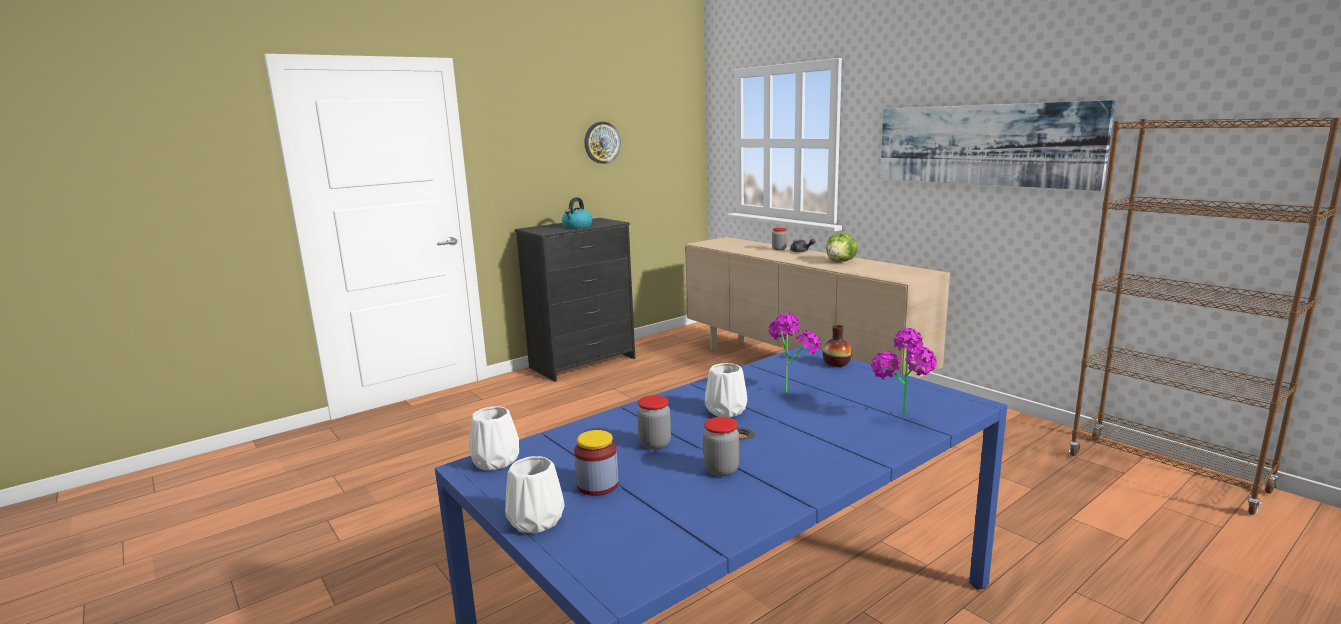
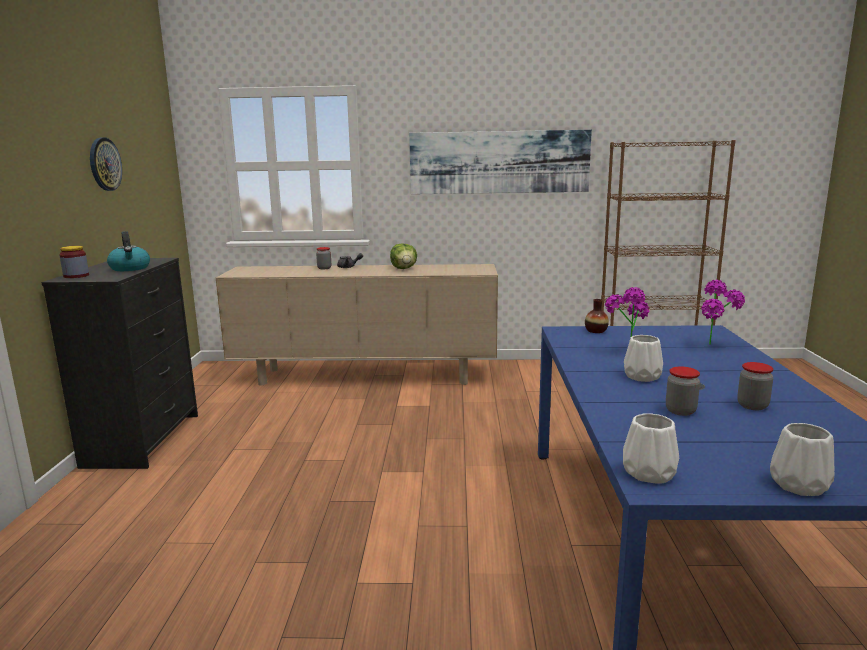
camera: 50 degrees left, 0 degrees up
jar [574,430,618,496] -> jar moved to [59,246,89,278]

